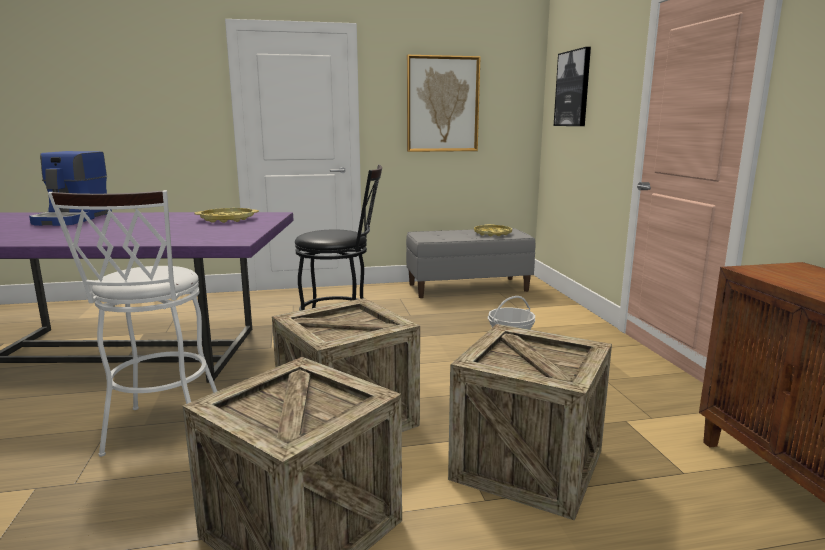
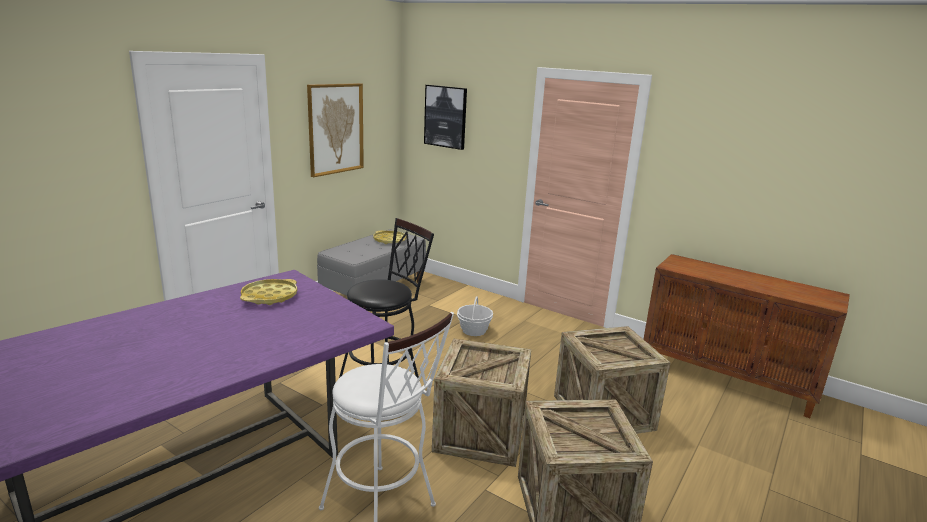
camera: 45 degrees left, 5 degrees up
coffee machine [29,151,112,226] -> none

